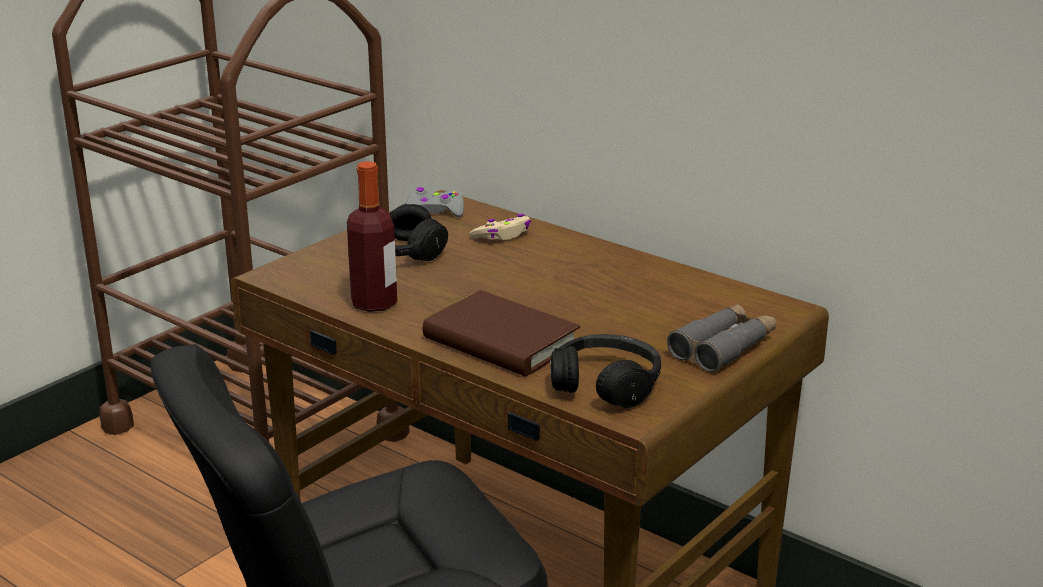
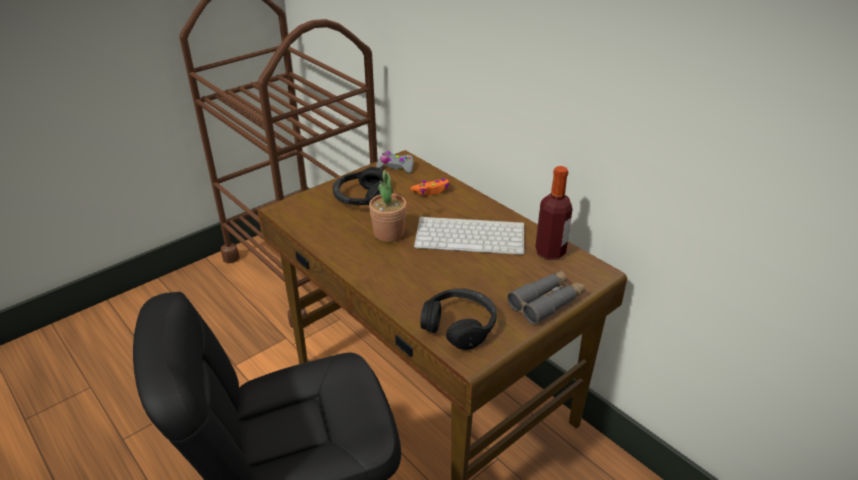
camera: 10 degrees right, 10 degrees up
bottle [347,161,397,312] -> bottle moved to [535,166,573,260]
brown book [423,290,580,376] -> none
beige game controller [469,214,531,240] -> orange game controller [410,179,450,195]
none -> potted plant [369,152,407,242]
none -> keyboard [414,216,525,255]

